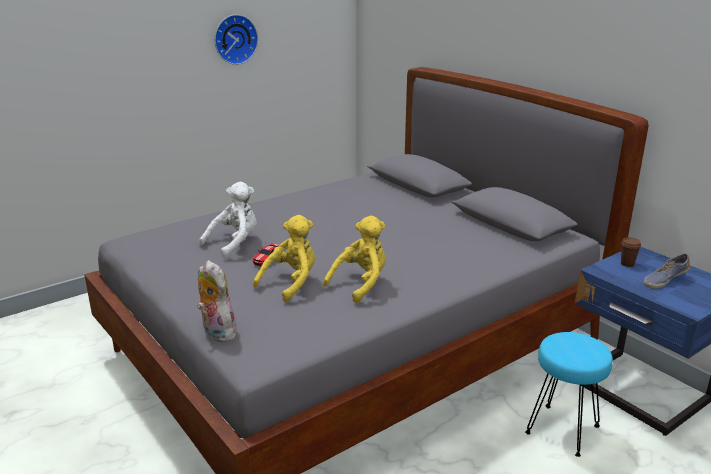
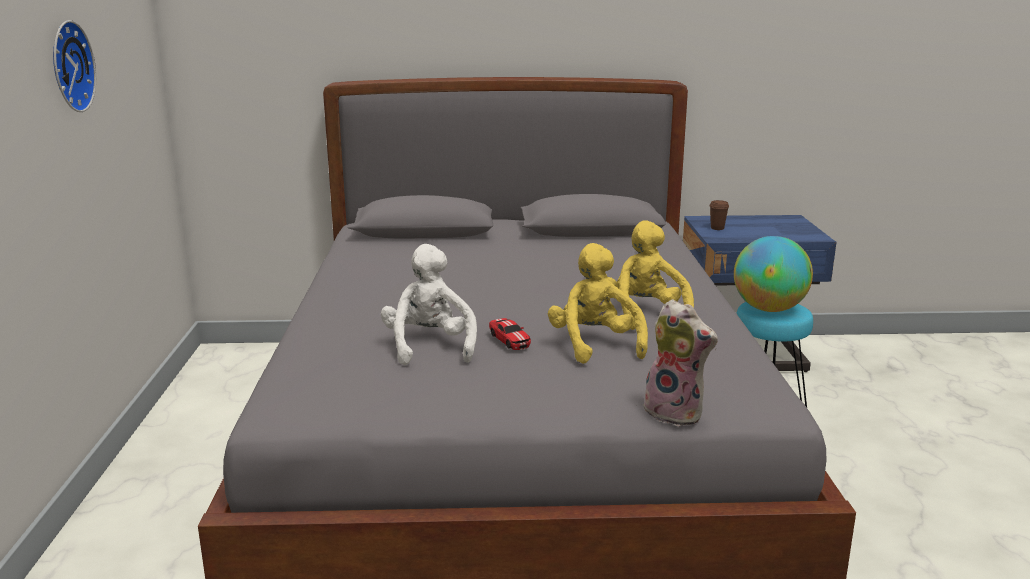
camera: 55 degrees left, 5 degrees down
plush toy [197,260,237,342] -> plush toy turned 135 degrees counterclockwise [643,299,718,426]
shoe [643,253,690,289] -> none
none -> globe [734,236,813,312]

